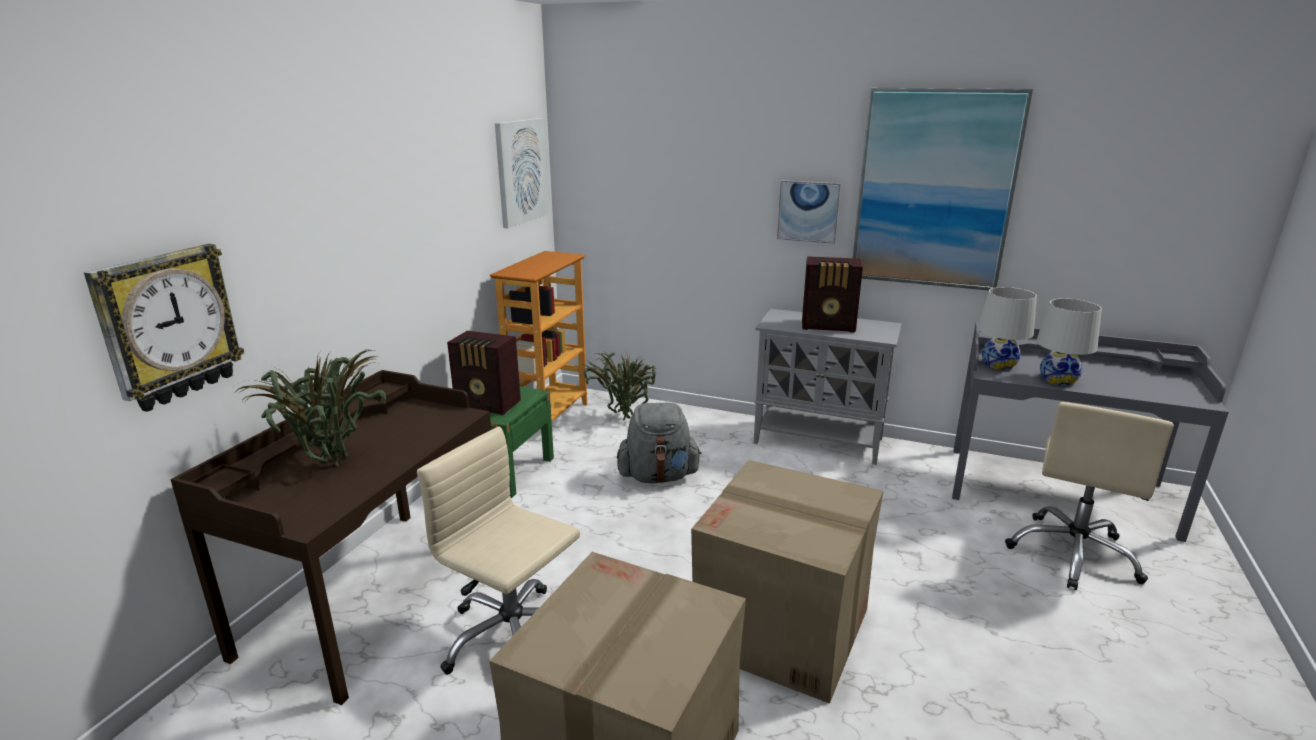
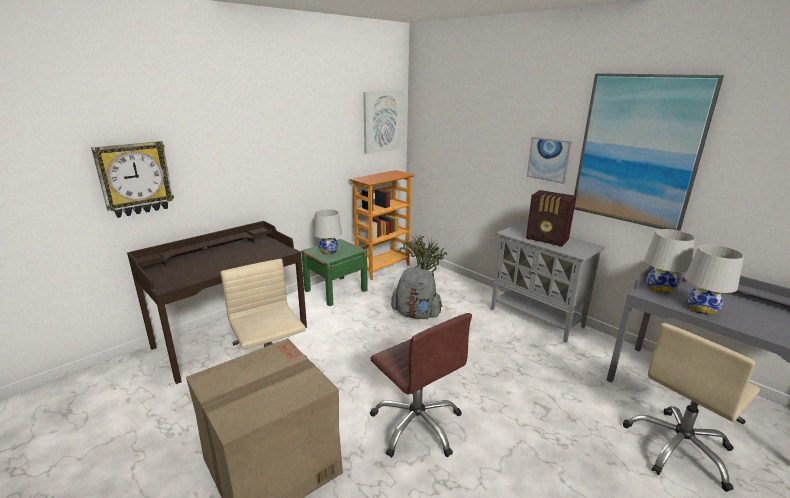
camera: 25 degrees right, 0 degrees up
potted plant [236,349,386,467] -> none
radio [447,331,521,415] -> white table lamp [314,209,342,255]
cardboard box [691,460,883,704] -> brown office chair [370,313,472,458]

